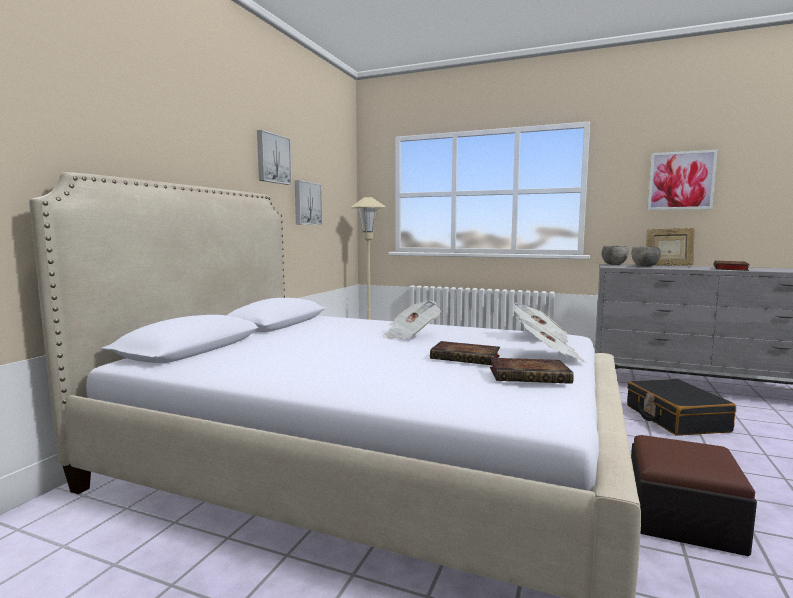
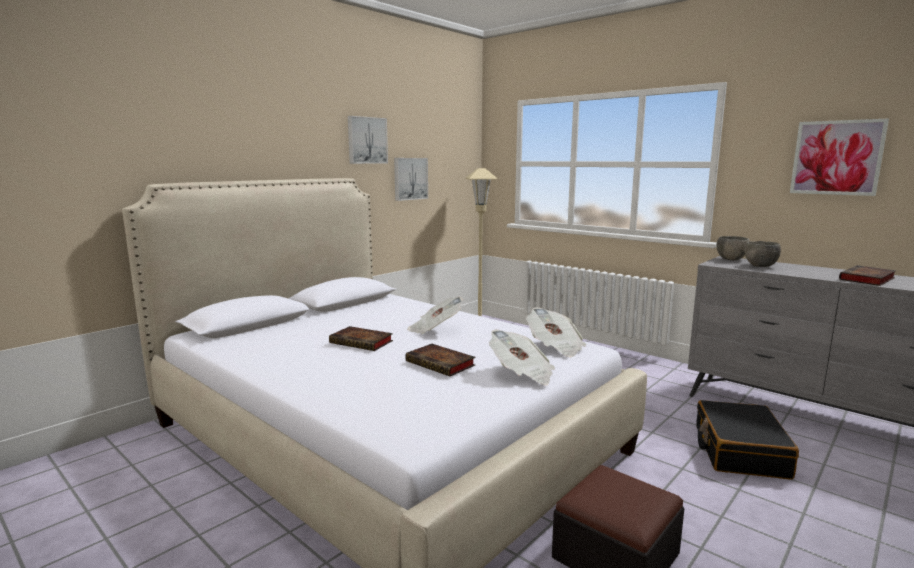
camera: 20 degrees right, 5 degrees up
book [490,358,574,384] -> book moved to [329,326,393,351]
picture frame [646,228,695,266] -> none

